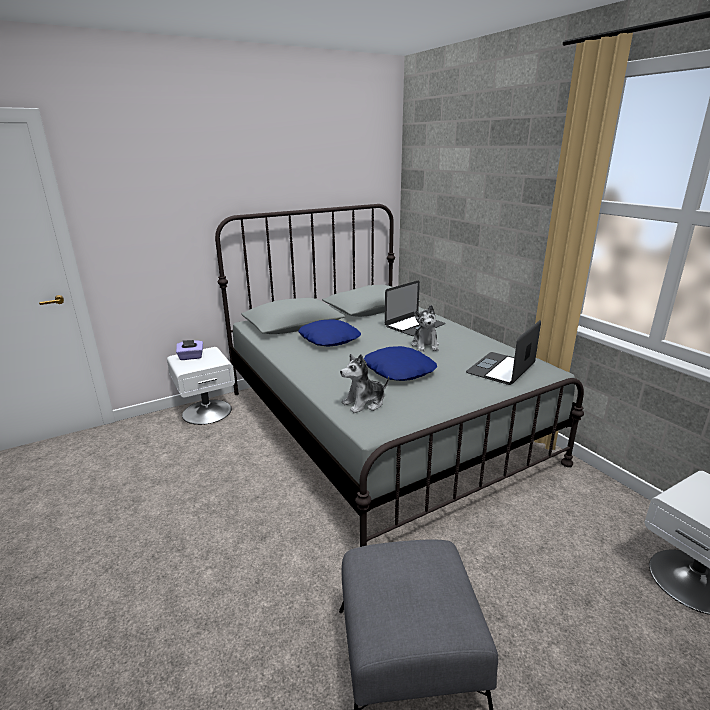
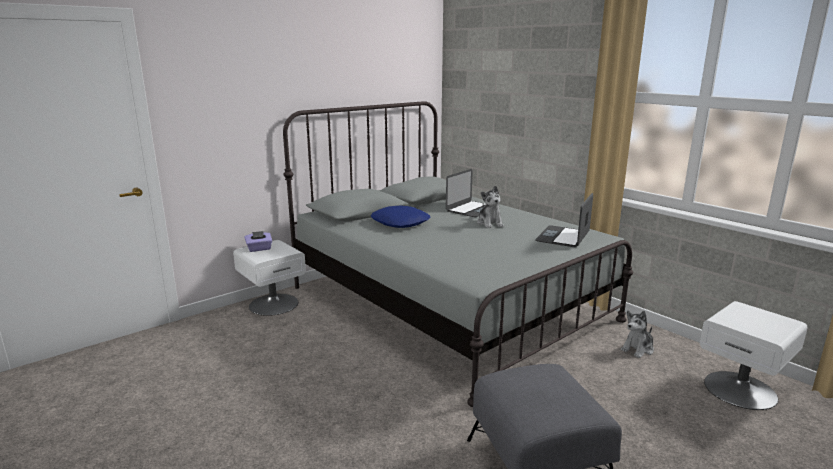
camera: 10 degrees left, 5 degrees down
plush toy [340,354,389,413] -> plush toy moved to [621,311,654,358]
blue pillow [364,346,437,381] -> none

